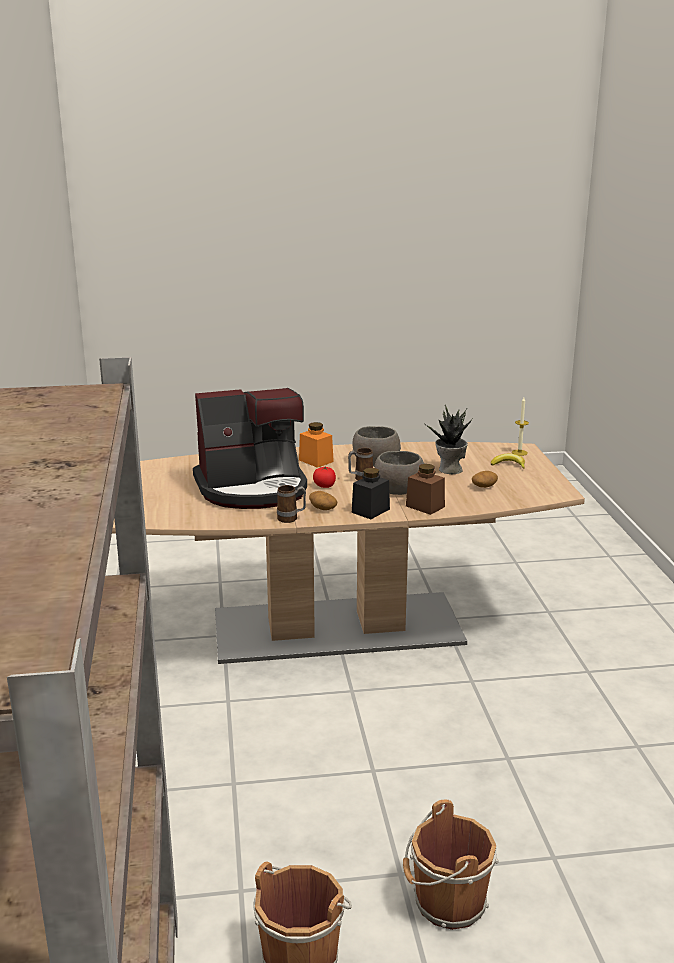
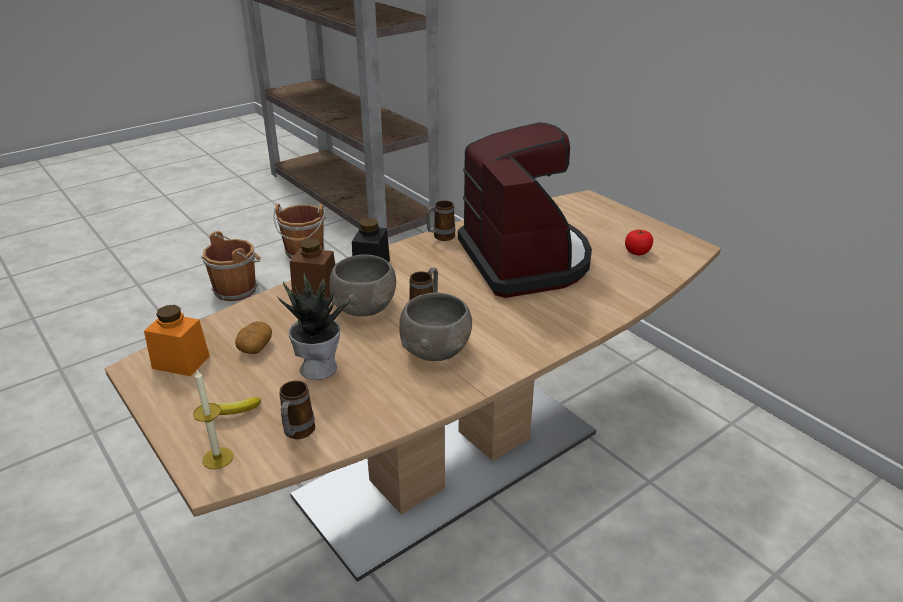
camera: 150 degrees right, 10 degrees up
coffee machine [193,388,307,509] -> coffee machine turned 120 degrees clockwise [458,122,592,298]
orange jar [299,422,334,468] -> orange jar moved to [144,305,210,376]
potato [309,491,337,510] -> none
tomato [313,467,336,488] -> tomato moved to [625,229,653,255]
none -> mug [279,381,315,439]

